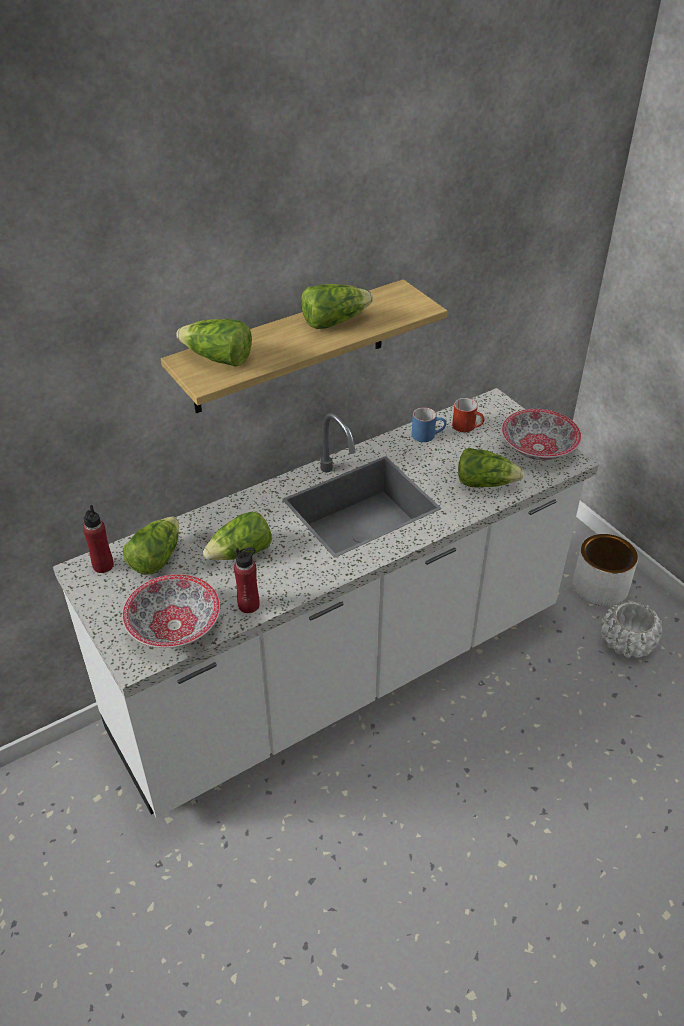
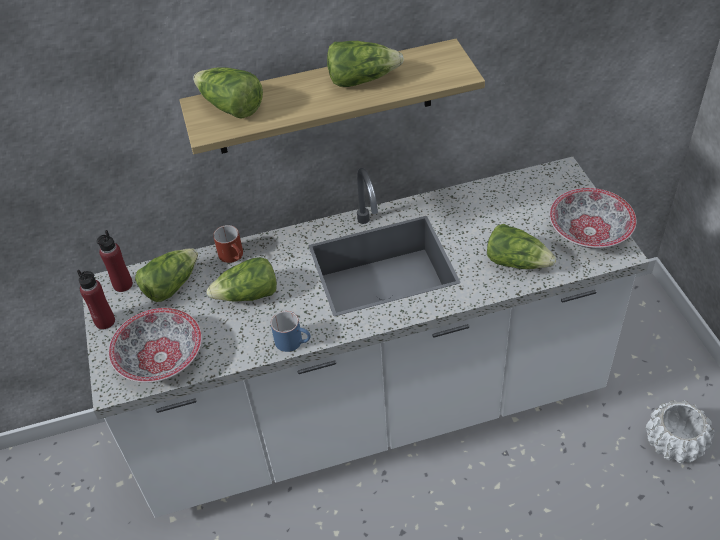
camera: 20 degrees right, 5 degrees up
red bottle [234,548,260,613] -> red bottle moved to [77,270,115,329]
blue mug [412,407,446,442] -> blue mug moved to [271,311,311,352]
red mug [452,398,485,432] -> red mug moved to [213,225,243,263]
white planter [573,534,638,606] -> none

